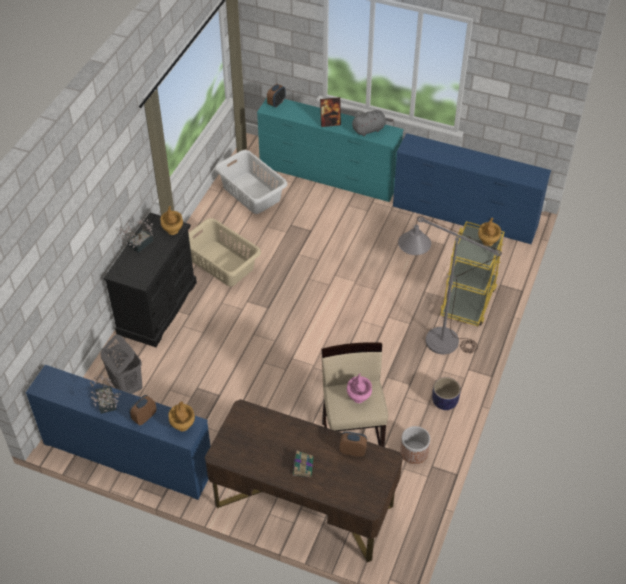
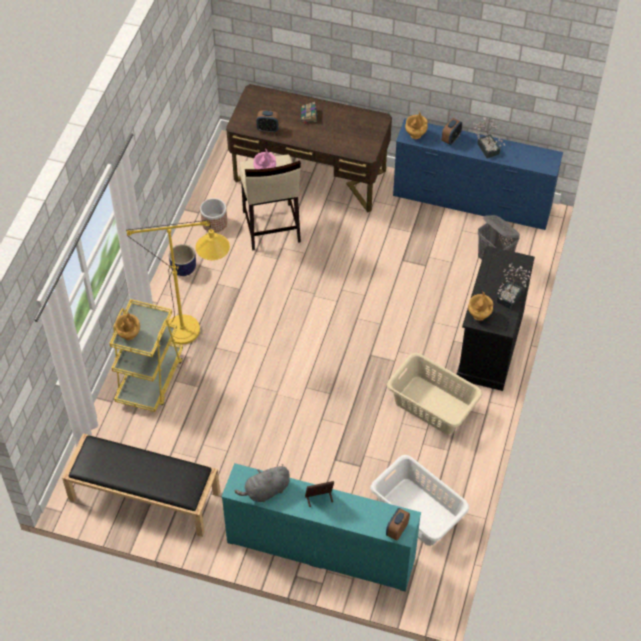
camera: 175 degrees right, 5 degrees up
blue dresser [393,133,551,244] -> black bench [62,433,220,537]
grey floor lamp [398,216,502,355] -> yellow floor lamp [126,220,230,344]

